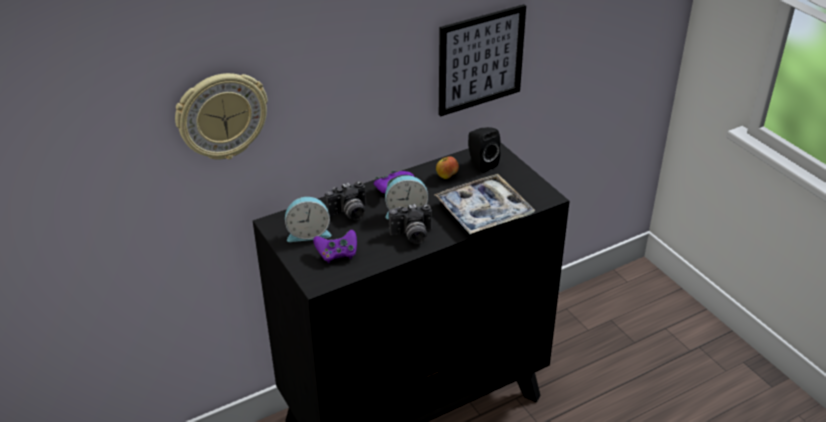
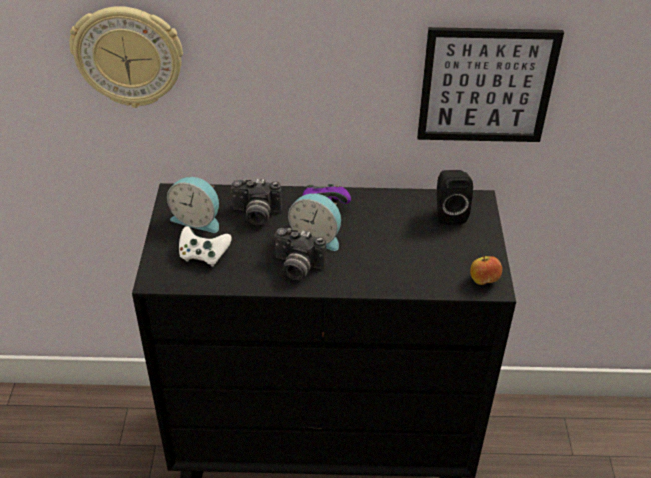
camera: 30 degrees right, 5 degrees up
purple game controller [313,230,357,263] -> white game controller [179,226,232,267]
tray [434,174,535,234] -> none
apple [436,156,459,179] -> apple moved to [470,256,502,285]

